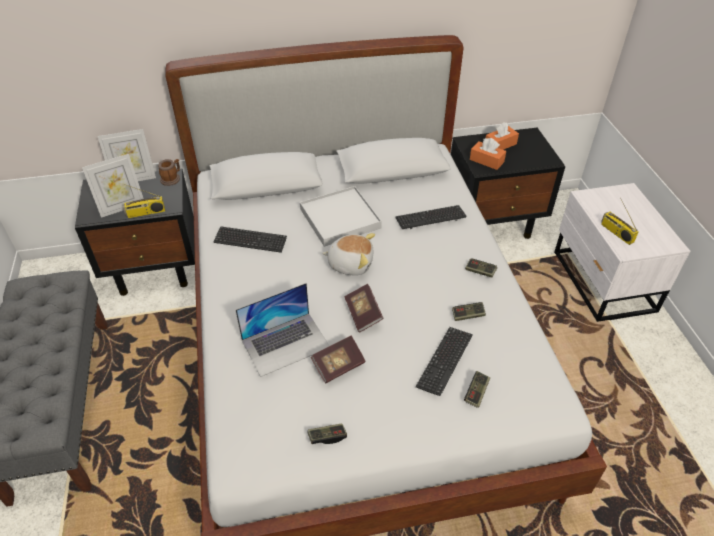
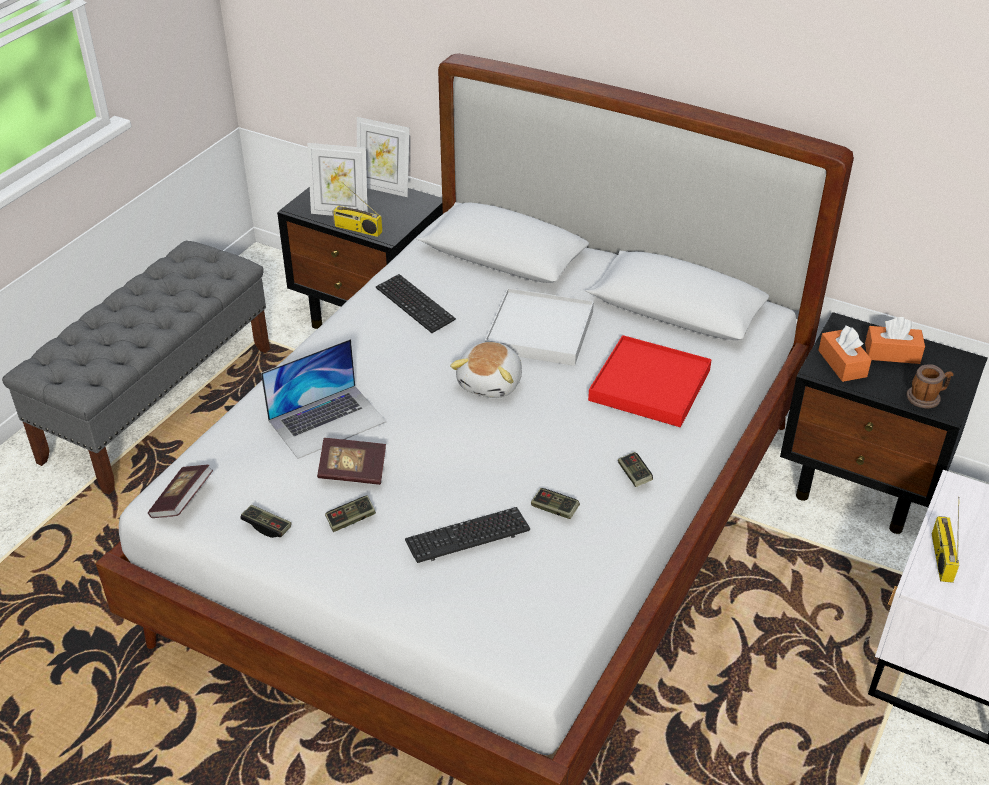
camera: 40 degrees right, 5 degrees down
mug [158,159,180,186] -> mug moved to [906,364,954,408]
laptop [236,283,329,377] -> laptop turned 45 degrees counterclockwise [261,339,386,459]
plush toy [322,233,375,276] -> plush toy turned 60 degrees clockwise [450,342,522,398]
book [345,284,384,332] -> book moved to [148,465,213,518]
keyboard [395,205,467,229] -> red tray [588,335,712,427]
game controller [464,371,490,408] -> game controller moved to [325,495,376,532]

